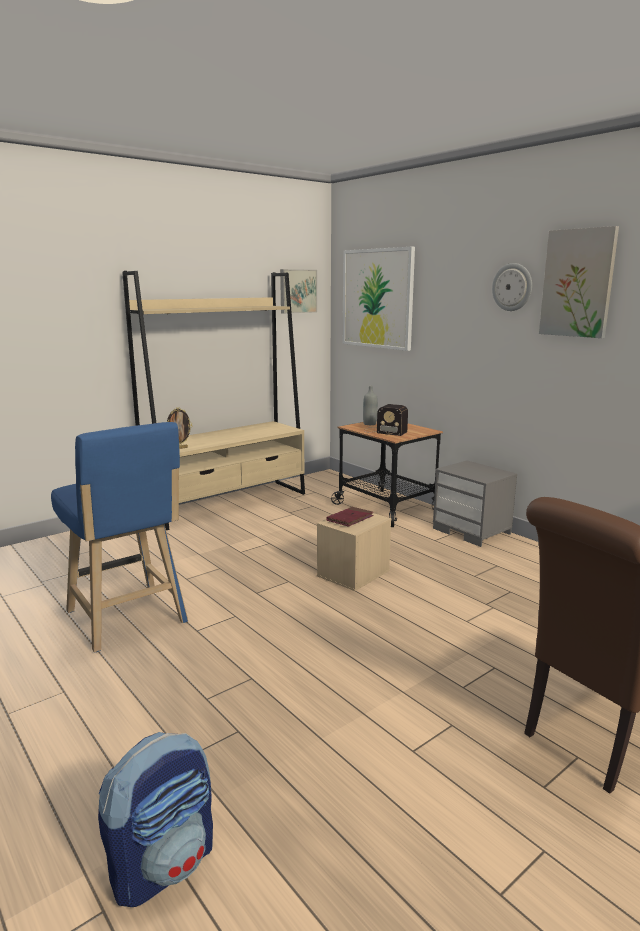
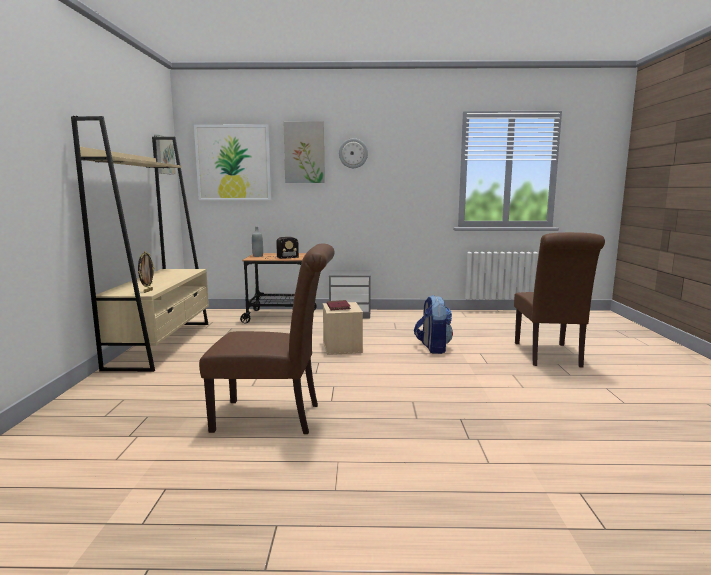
camera: 50 degrees left, 5 degrees down
blue stool [51,422,188,653] -> brown chair [199,243,334,434]
backpack [98,732,213,907] -> backpack moved to [414,295,453,354]
picture [539,226,619,338] -> picture moved to [284,122,325,183]

